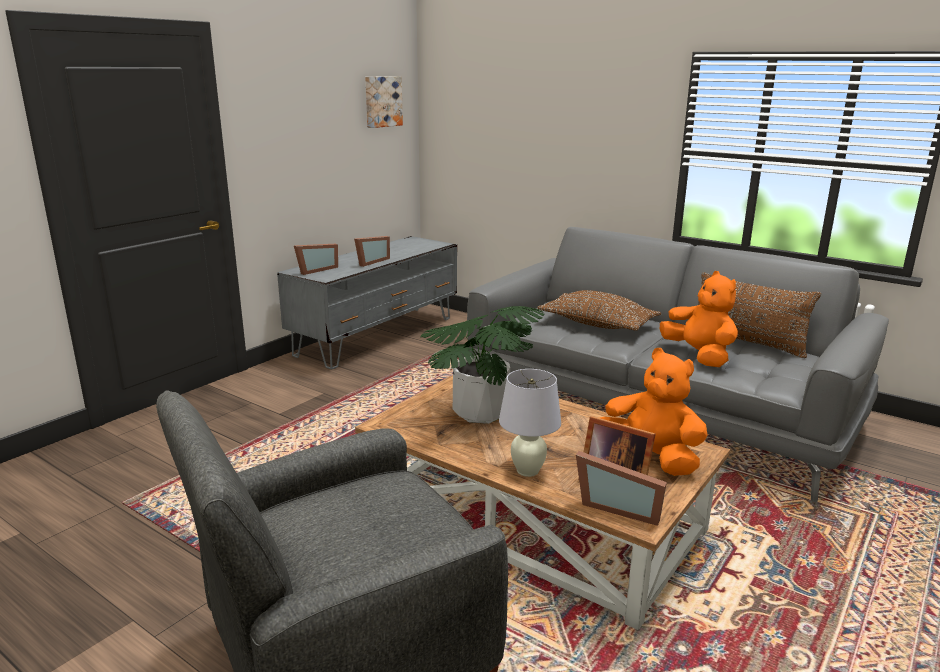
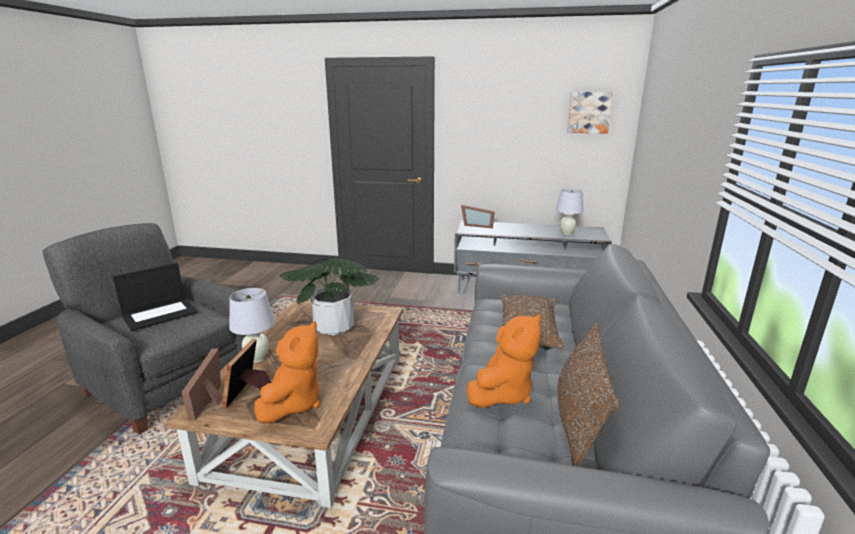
camera: 65 degrees right, 0 degrees up
picture frame [354,236,390,267] -> none
none -> laptop [113,263,198,331]
none -> white table lamp [556,188,583,235]

